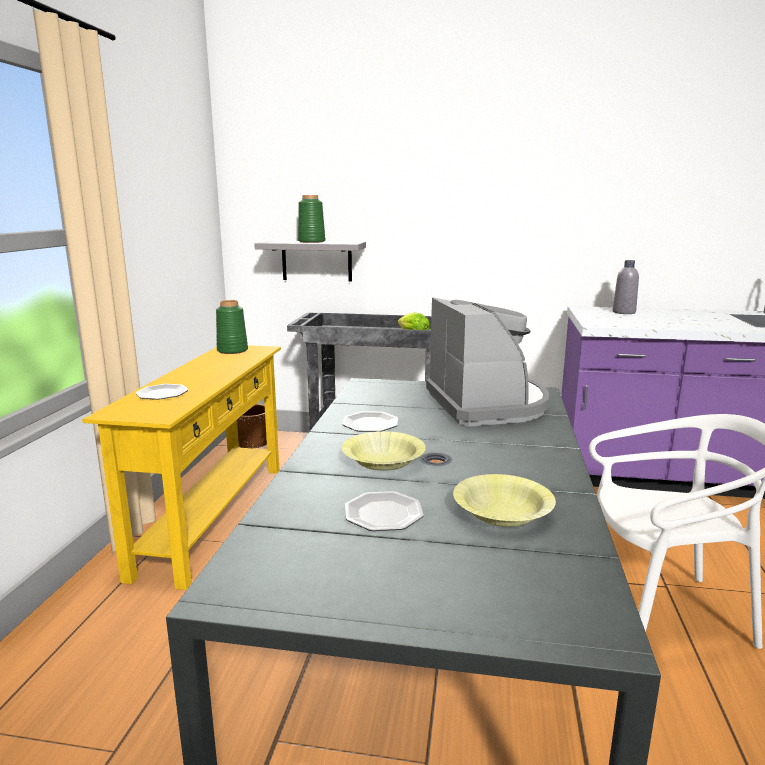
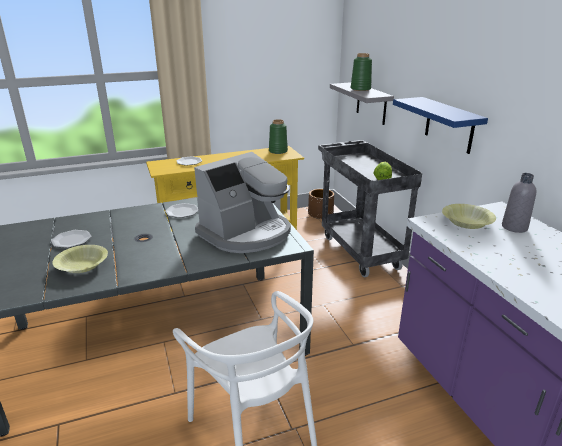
camera: 60 degrees right, 10 degrees up
yellow bowl [342,431,426,471] -> yellow bowl moved to [442,204,496,229]
none -> blue shelf [393,97,488,154]

